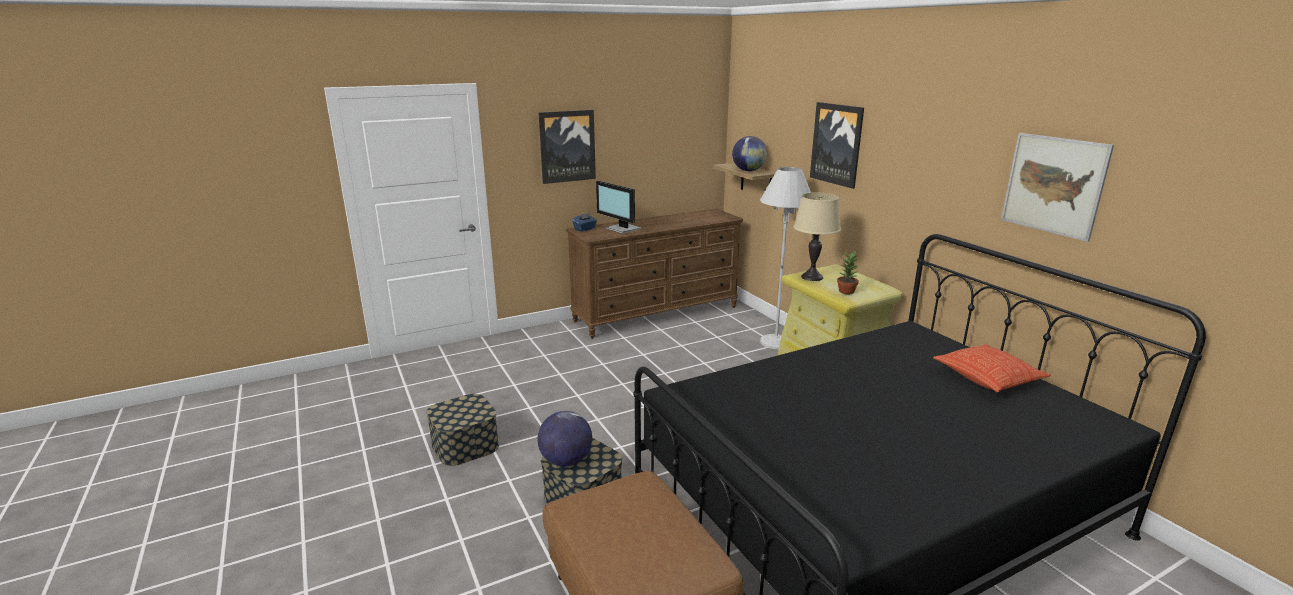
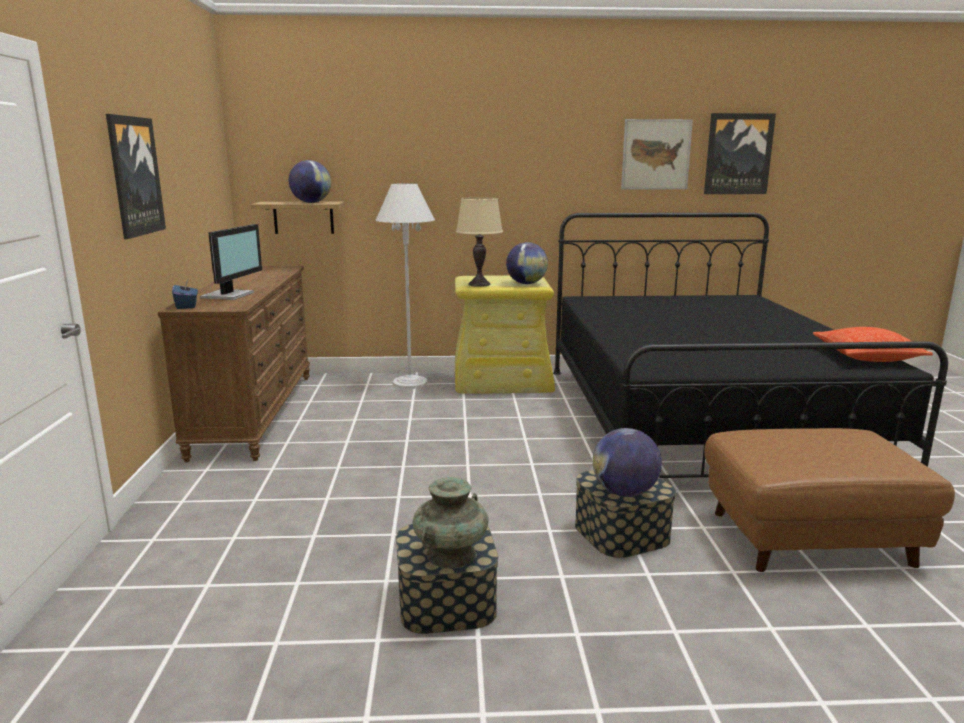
camera: 65 degrees left, 5 degrees down
monitor [596,181,641,234] -> monitor turned 60 degrees counterclockwise [200,224,262,300]
picture [810,102,864,189] -> picture moved to [704,113,776,194]
potted plant [837,251,859,294] -> globe [506,242,548,284]
orange pillow [933,344,1051,393] -> orange pillow moved to [813,327,933,362]
none -> turquoise vase [412,477,489,568]

